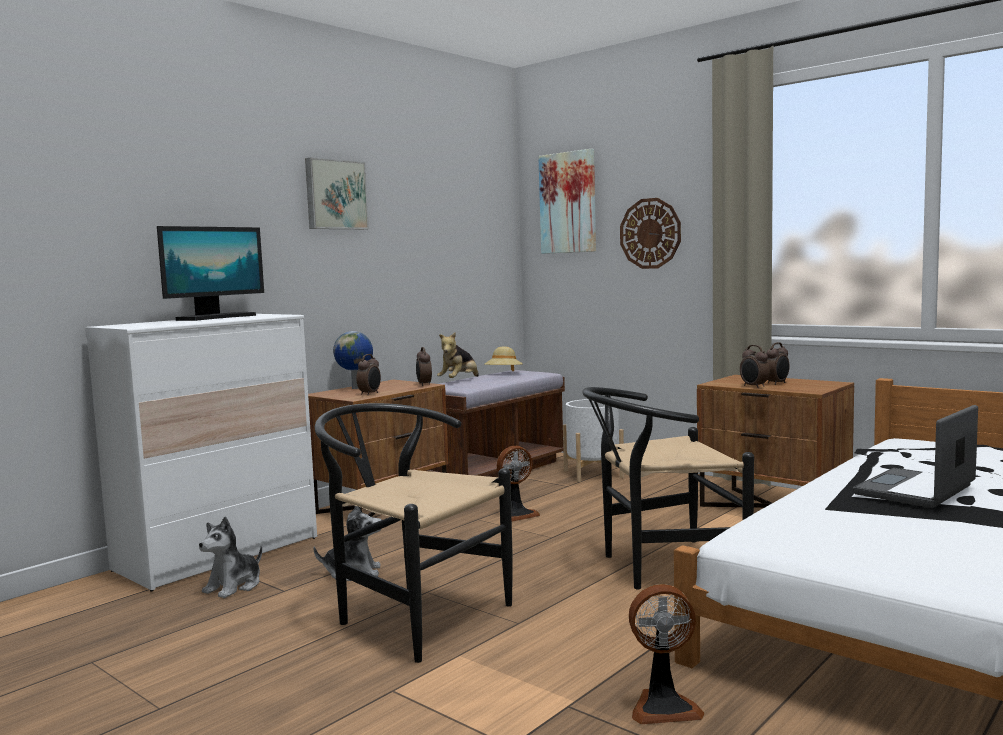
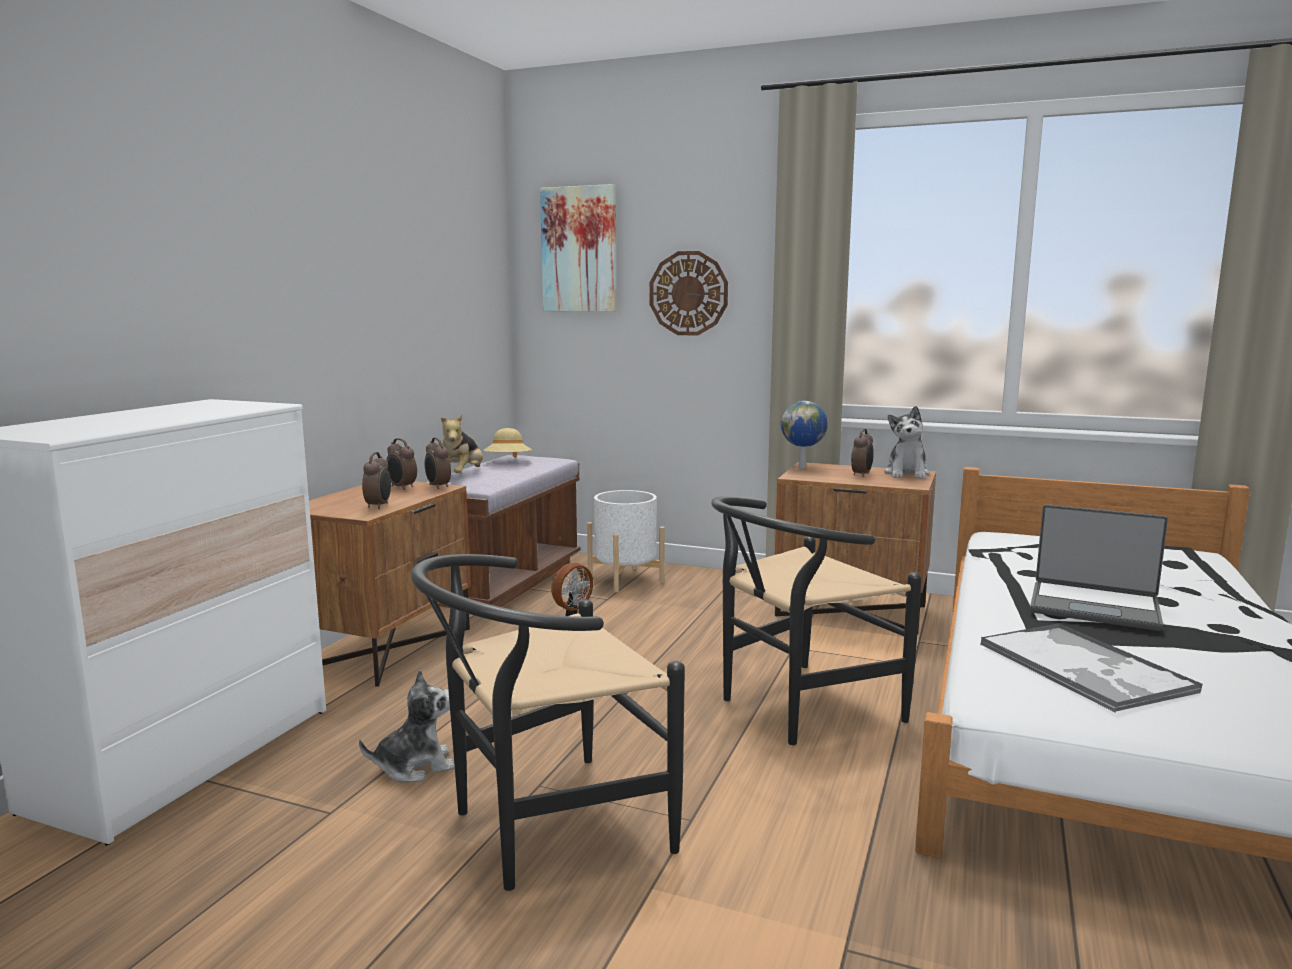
camera: 20 degrees left, 5 degrees up
monitor [157,226,264,321] -> none
plush toy [199,516,262,598] -> plush toy moved to [884,406,930,479]
picture [305,158,369,229] -> none
black chair [315,403,513,663] -> black chair turned 45 degrees counterclockwise [411,554,685,891]
globe [333,331,373,389] -> globe moved to [781,401,828,468]
fan [629,584,704,724] -> none
alarm clock [740,345,770,388] -> alarm clock moved to [386,438,417,490]
laptop [853,405,978,508] -> laptop turned 90 degrees counterclockwise [1030,504,1168,631]
none -> tray [980,623,1203,713]

